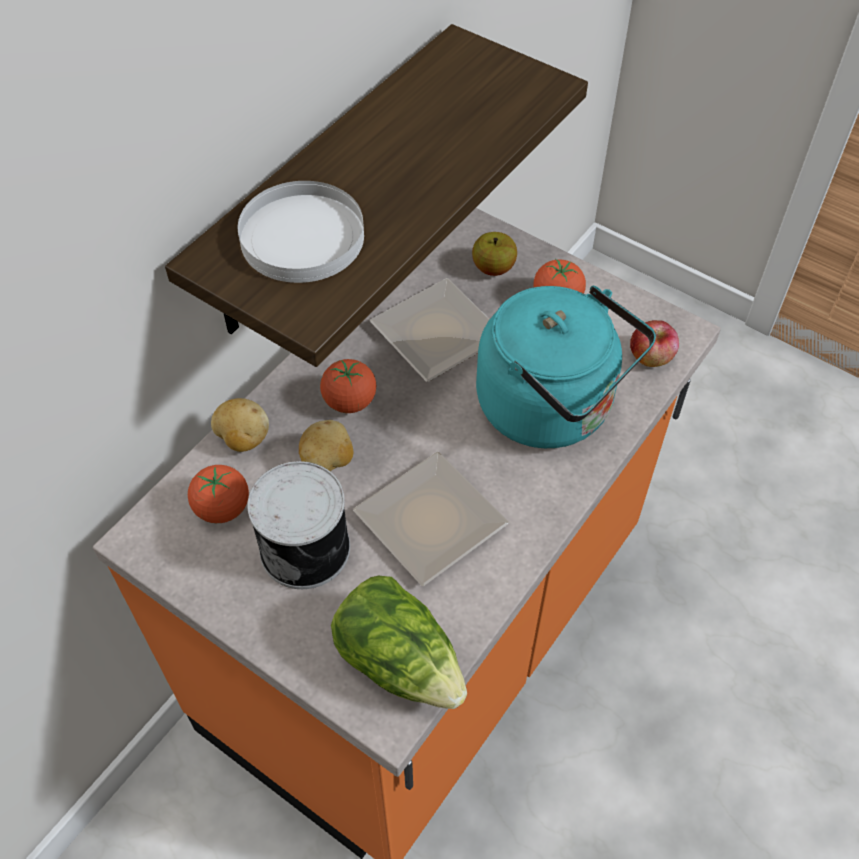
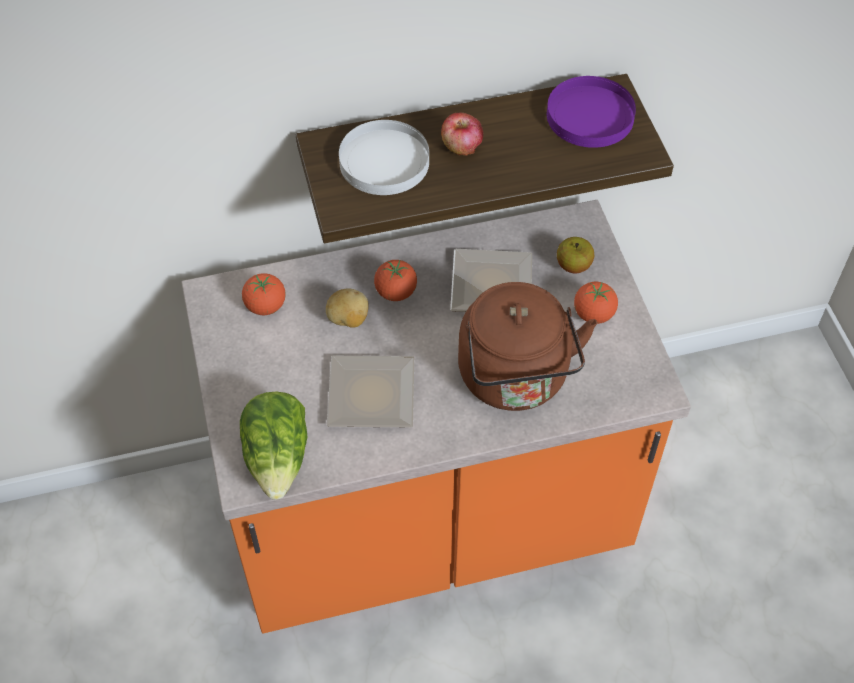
camera: 40 degrees right, 0 degrees up
potato [211,398,269,452] -> none
can [247,461,350,589] -> none
turquoise kettle [476,286,656,448] -> brown kettle [458,282,597,411]
apple [630,320,679,367] -> apple moved to [441,112,483,155]
none -> purple plate [547,76,636,148]

